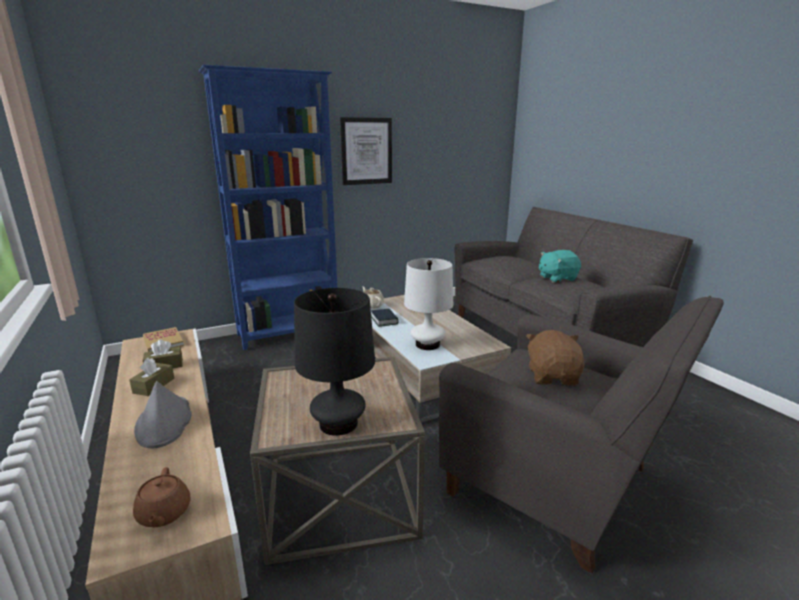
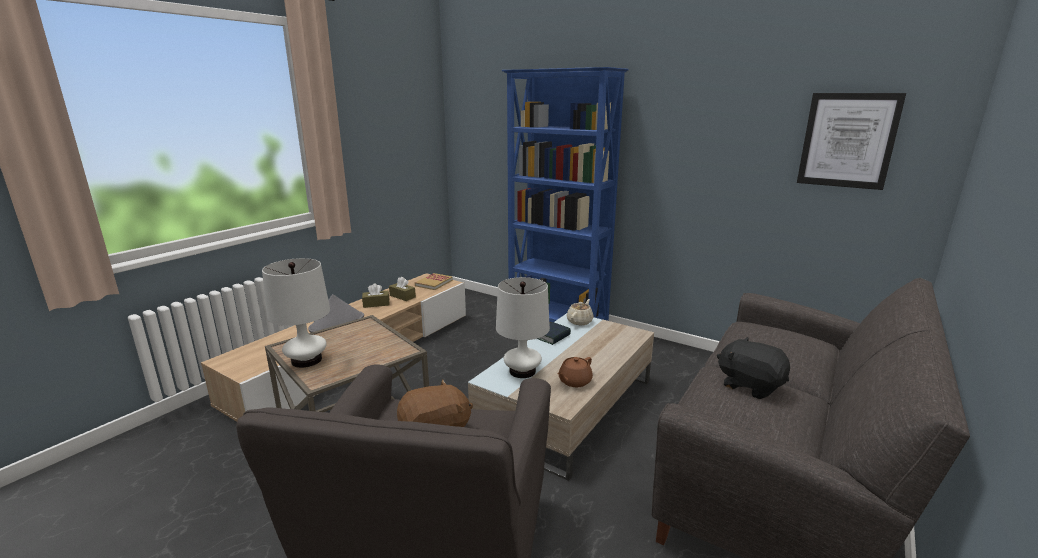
camera: 60 degrees right, 0 degrees up
brown teapot [133,467,190,527] -> brown teapot moved to [558,357,593,387]
black table lamp [294,288,375,436] -> white table lamp [262,258,330,368]
picture [340,117,392,185] -> picture moved to [797,93,906,190]
turquoise plush toy [539,250,581,283] -> black plush toy [717,337,790,399]

